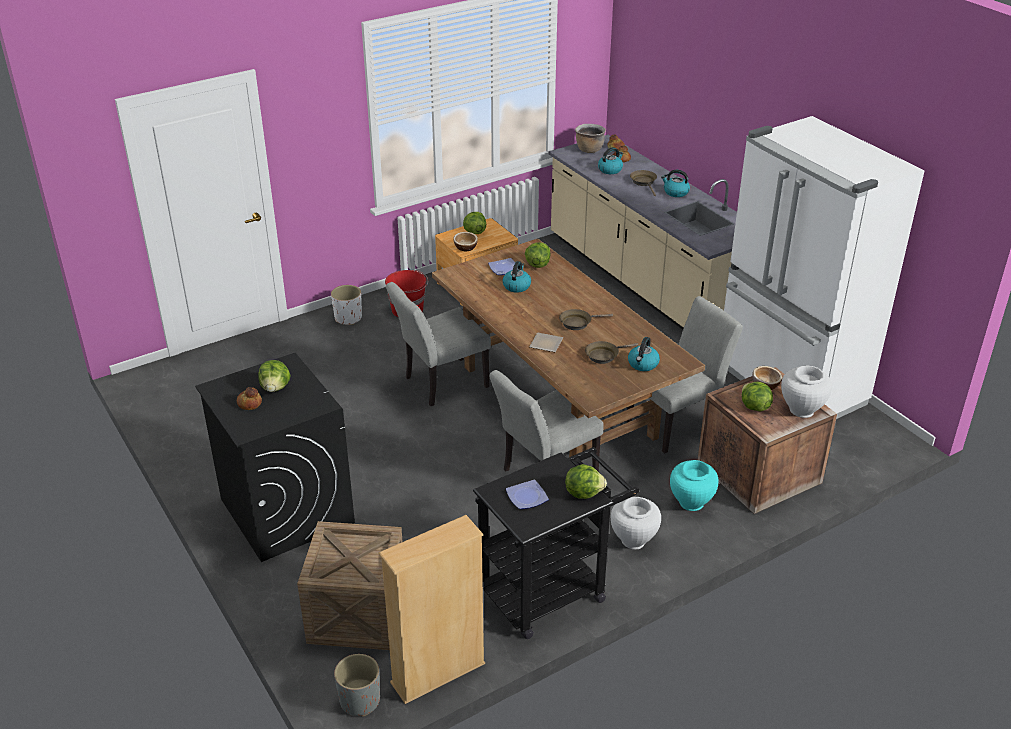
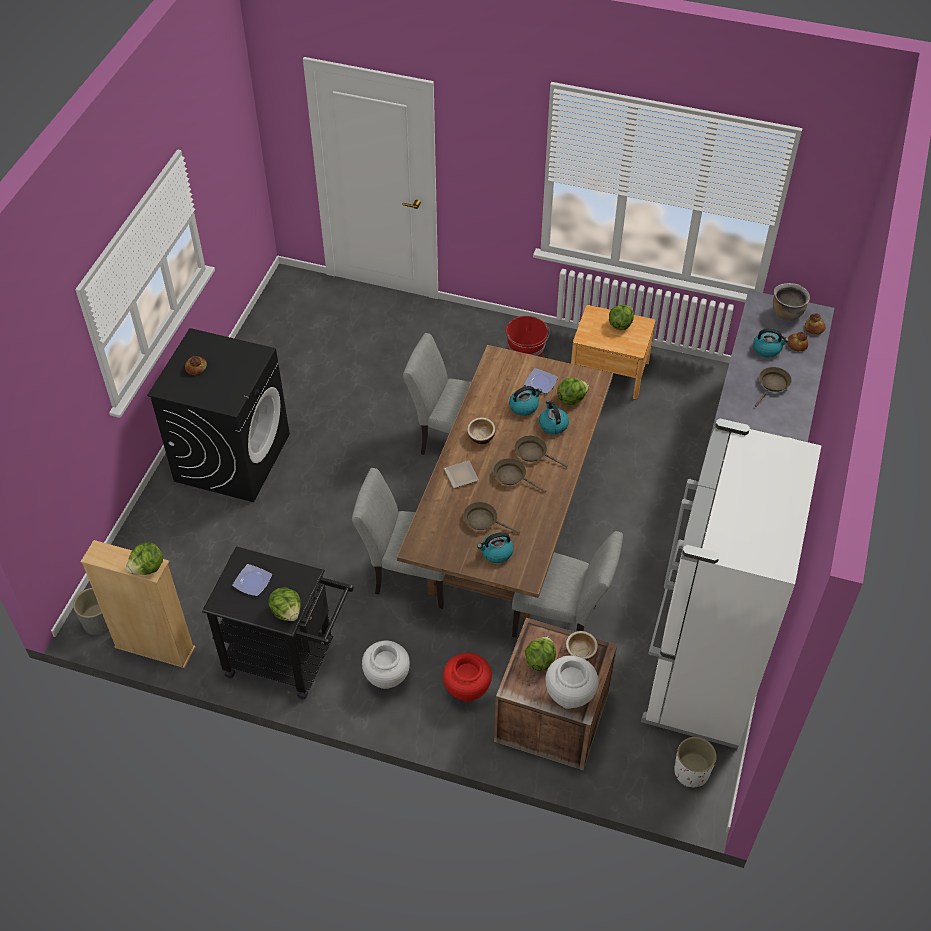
camera: 50 degrees right, 15 degrees up
lettuce [258,360,291,392] -> lettuce moved to [126,543,163,575]
crate [297,521,403,650] -> none
white planter [331,285,362,325] -> white planter moved to [674,737,717,787]
bowl [453,232,478,252] -> bowl moved to [467,417,495,444]
kettle [661,170,690,197] -> kettle moved to [539,400,569,434]
turquoise vase [670,460,718,511] -> red vase [443,653,492,702]
none -> brown frying pan [514,436,568,467]

